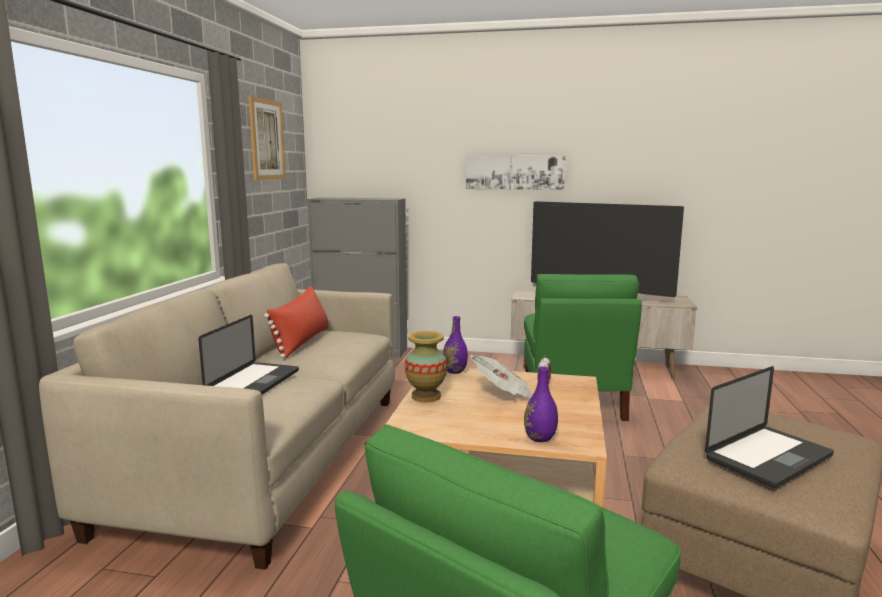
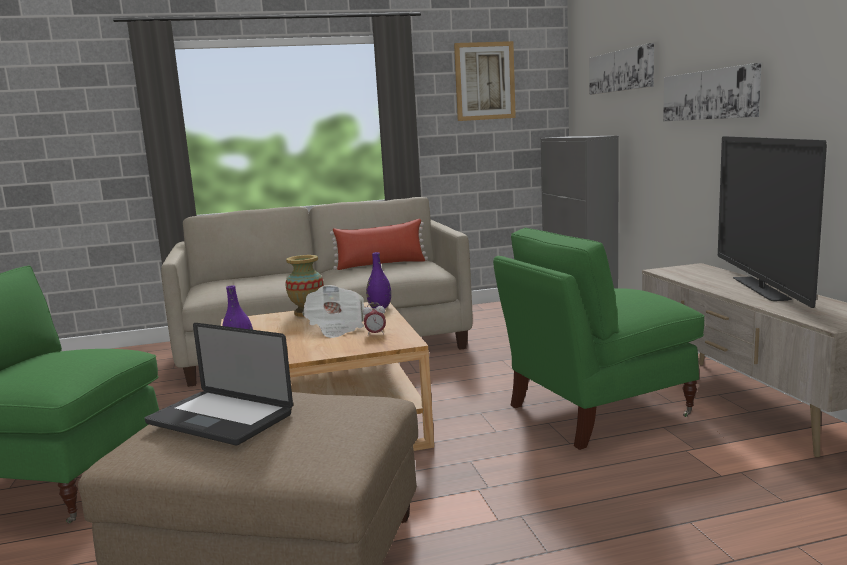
camera: 65 degrees right, 0 degrees up
laptop [198,315,299,394] -> none
none -> picture [589,43,654,95]

